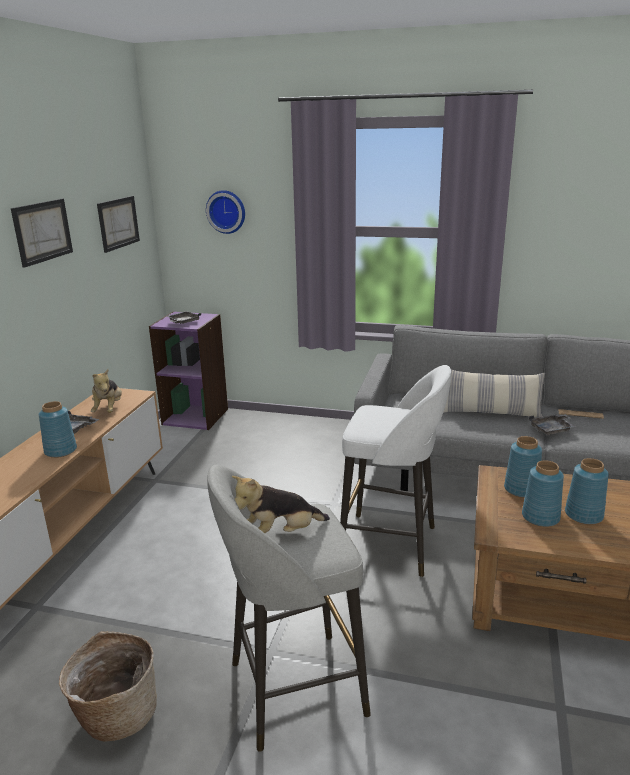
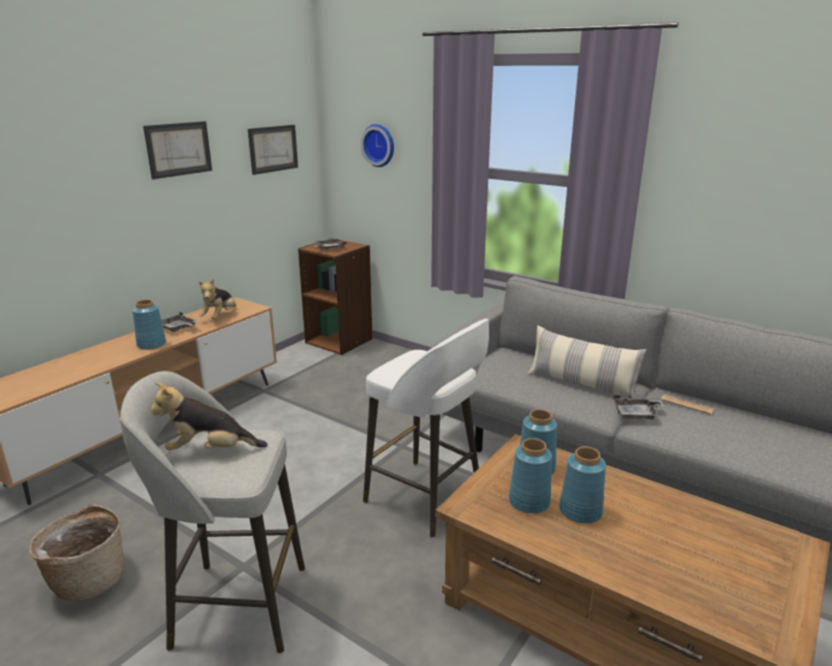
camera: 20 degrees right, 0 degrees up
purple bookcase [149,311,228,430] -> brown bookcase [298,238,373,355]

